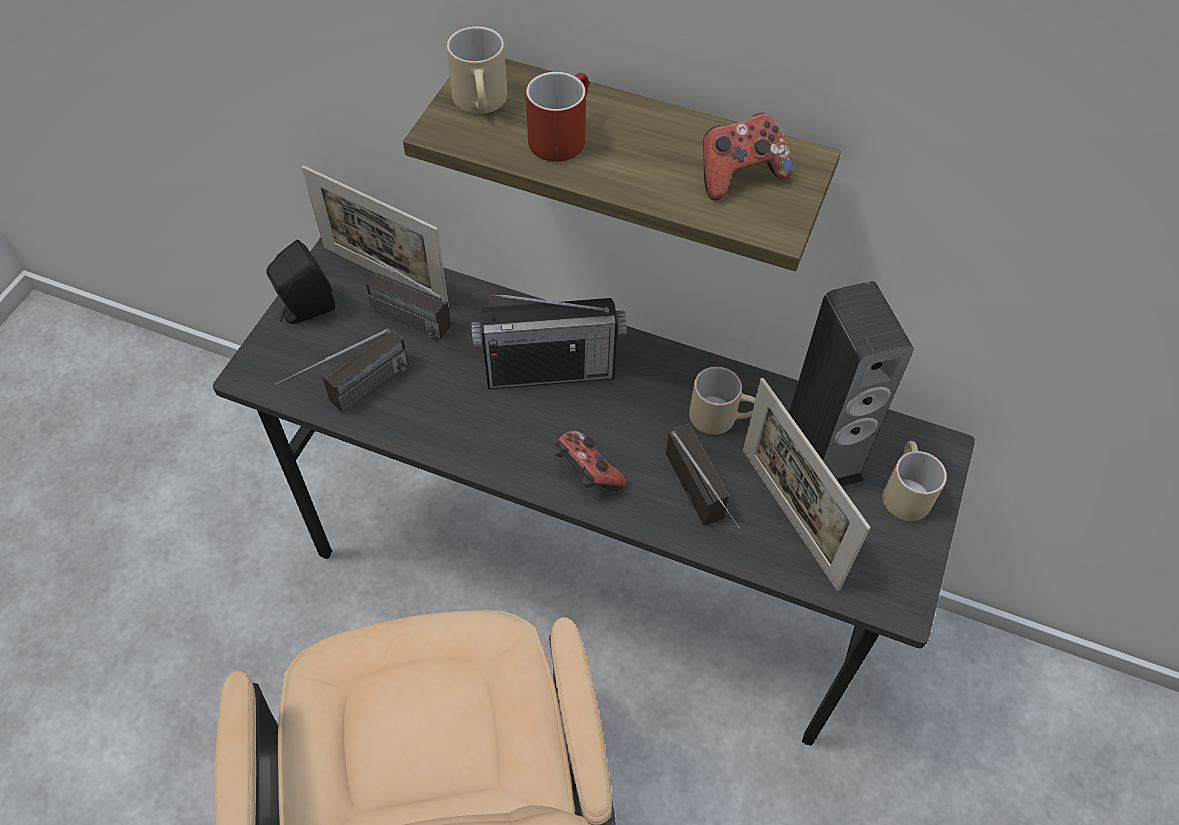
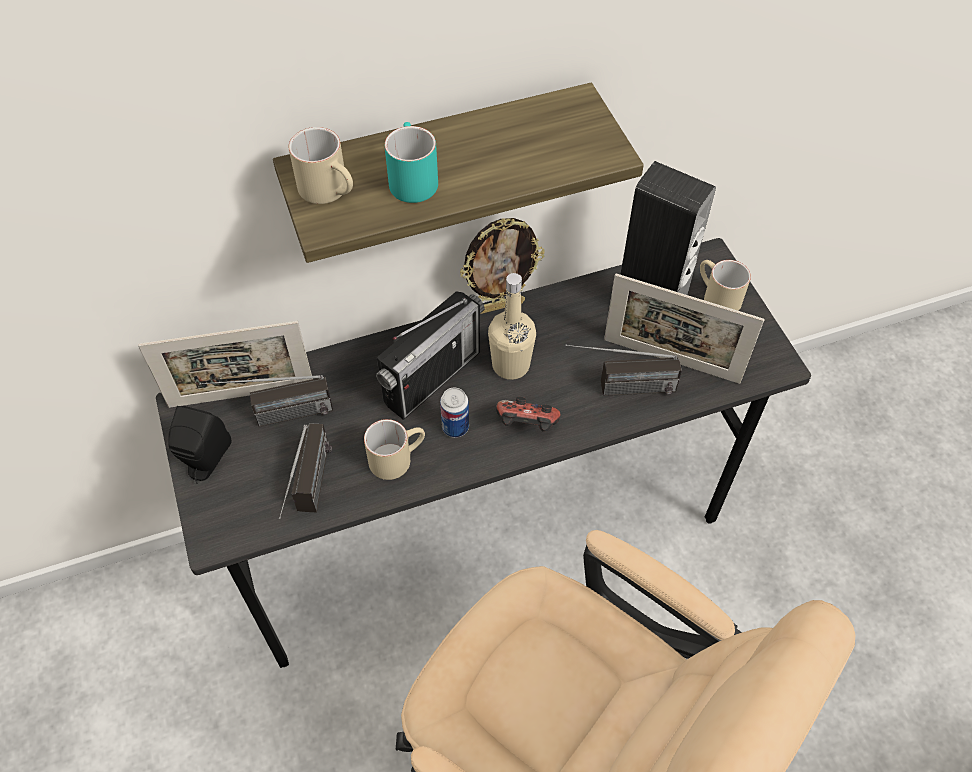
camera: 40 degrees left, 0 degrees up
red mug [526,72,589,162] -> turquoise mug [384,122,438,203]
radio [666,424,740,528] -> radio turned 150 degrees clockwise [565,344,682,396]
beige mug [689,366,755,435] -> beige mug moved to [364,419,425,480]
game controller [703,112,793,200] -> none
none -> can [440,388,469,438]
none -> picture frame [460,218,545,314]
none -> beige bottle [488,273,536,380]

